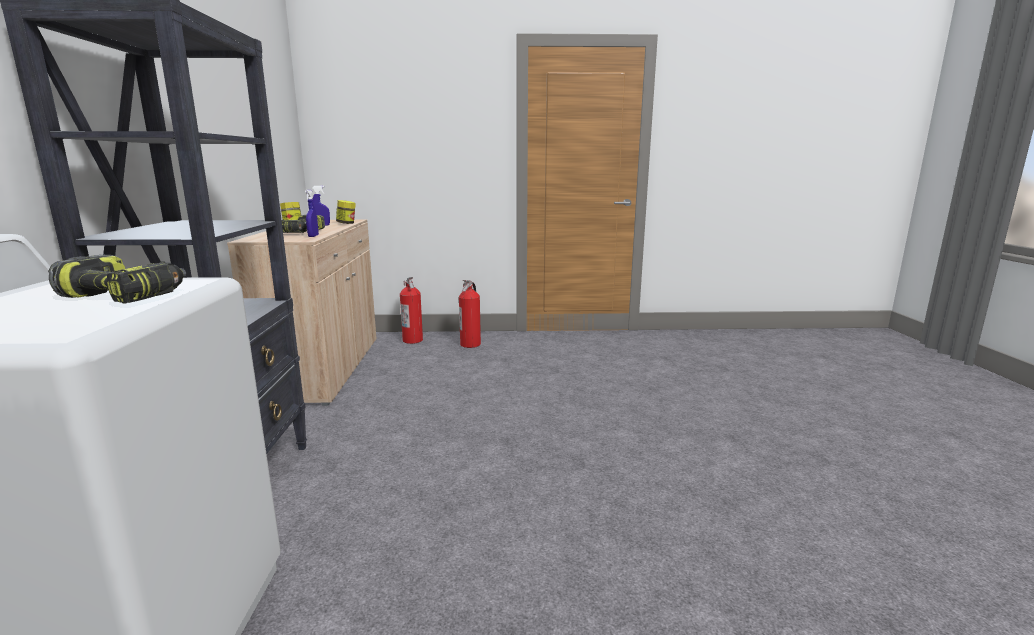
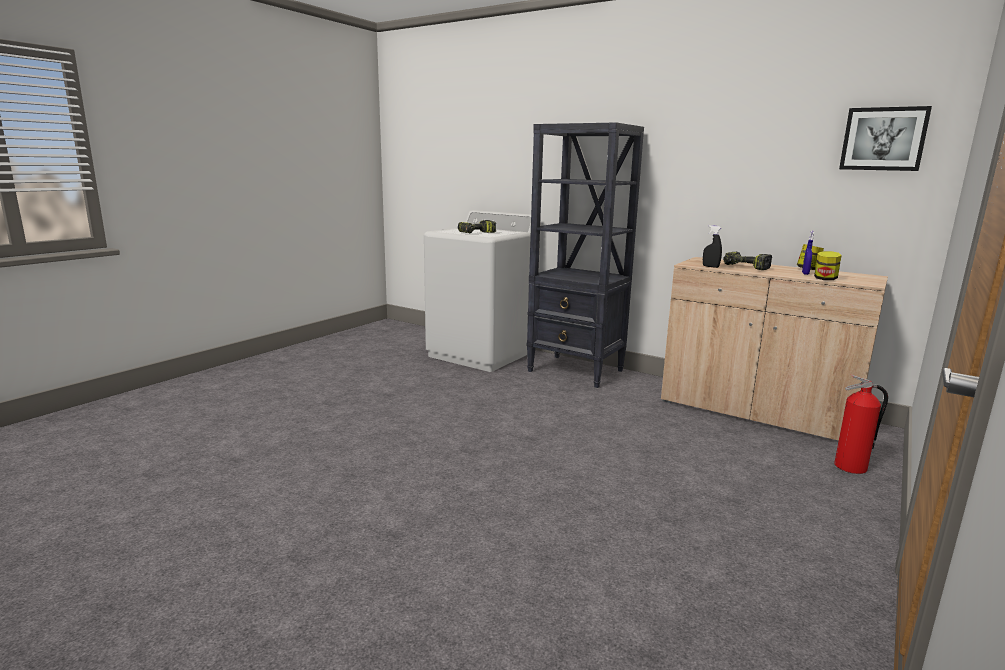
camera: 125 degrees right, 0 degrees up
blue spray bottle [305,190,319,237] -> black spray bottle [703,225,722,268]
fire extinguisher [459,280,481,348] -> none
none -> picture [839,106,932,171]

